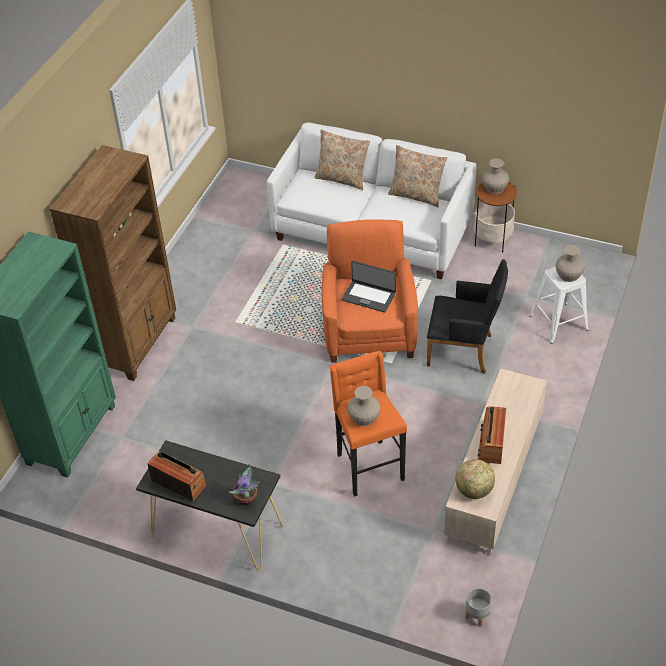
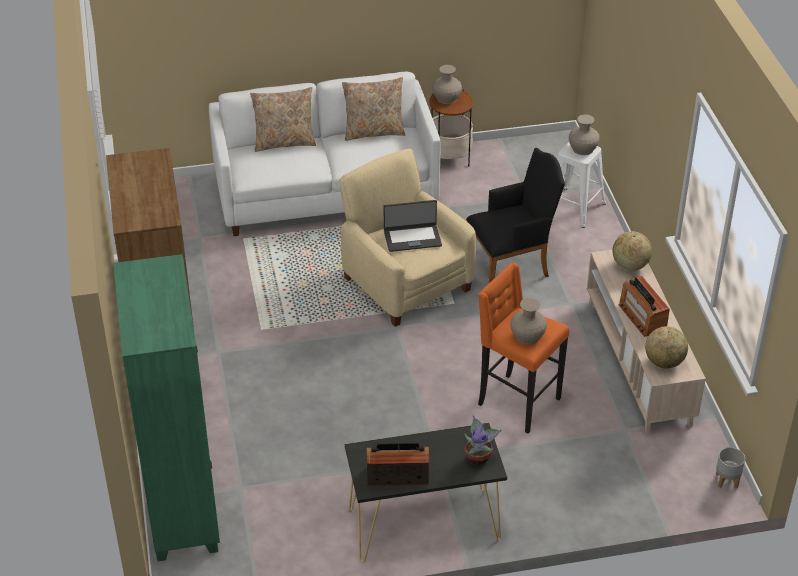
camera: 35 degrees left, 5 degrees down
orange armchair [322,219,418,363] -> beige armchair [340,149,476,327]
none -> globe [612,231,652,271]

